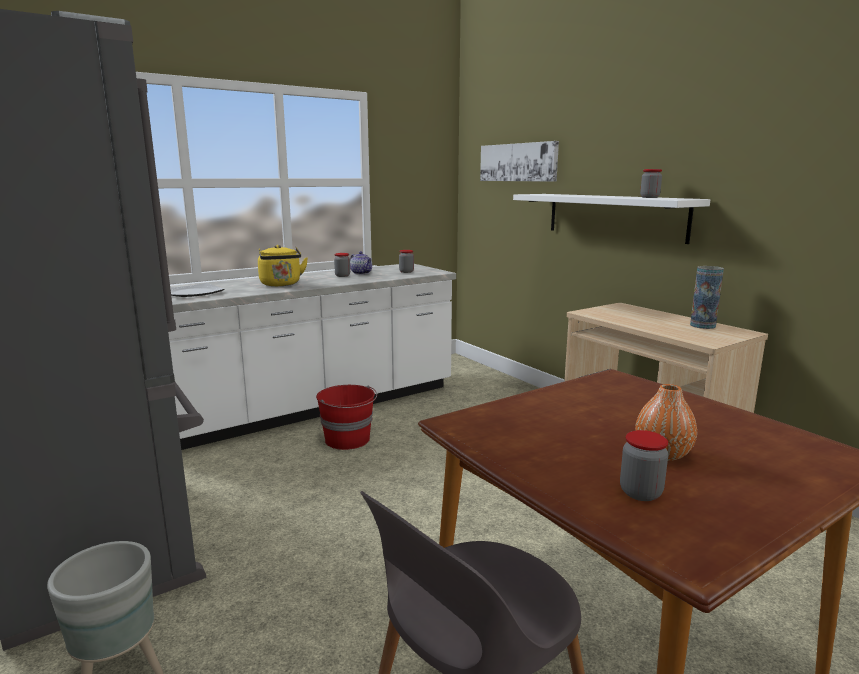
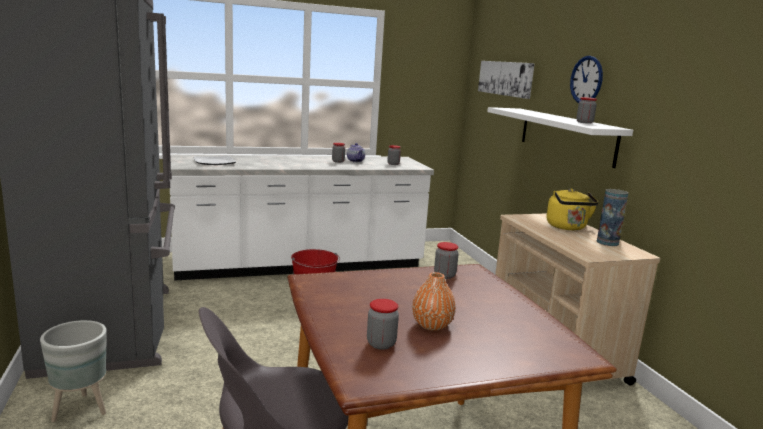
camera: 15 degrees right, 0 degrees up
yellow kettle [258,245,308,286] -> yellow kettle moved to [546,188,598,230]
none -> jar [434,242,459,279]
none -> wall clock [570,56,603,103]

